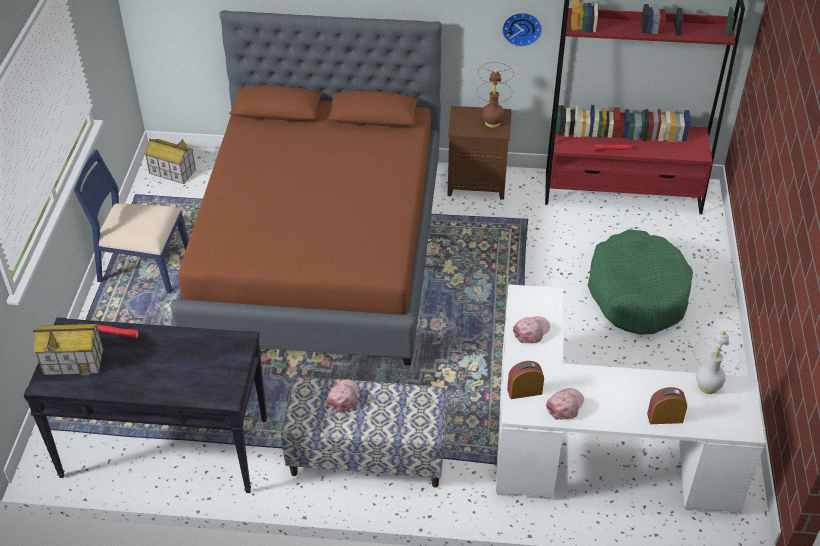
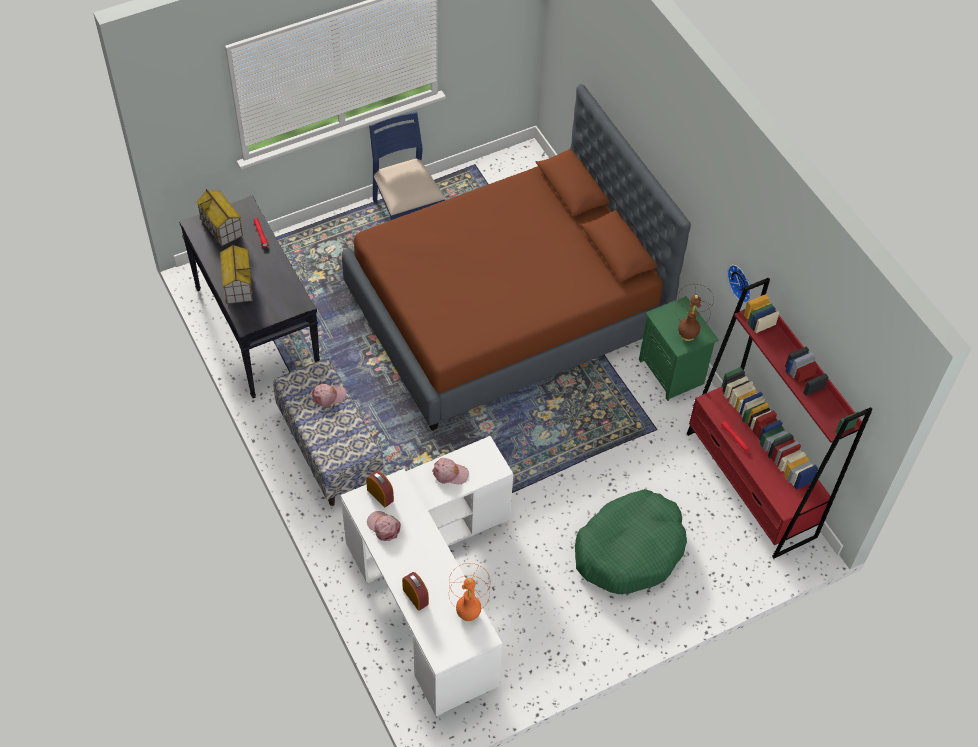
camera: 55 degrees right, 10 degrees up
toy house [144,139,196,184] -> toy house moved to [220,244,253,304]
brown nightstand [447,106,512,200] -> green nightstand [639,296,719,401]
pink cap [546,388,584,420] -> pink cap turned 135 degrees counterclockwise [367,511,401,541]
white table lamp [694,317,747,394] -> orange table lamp [449,563,490,621]

